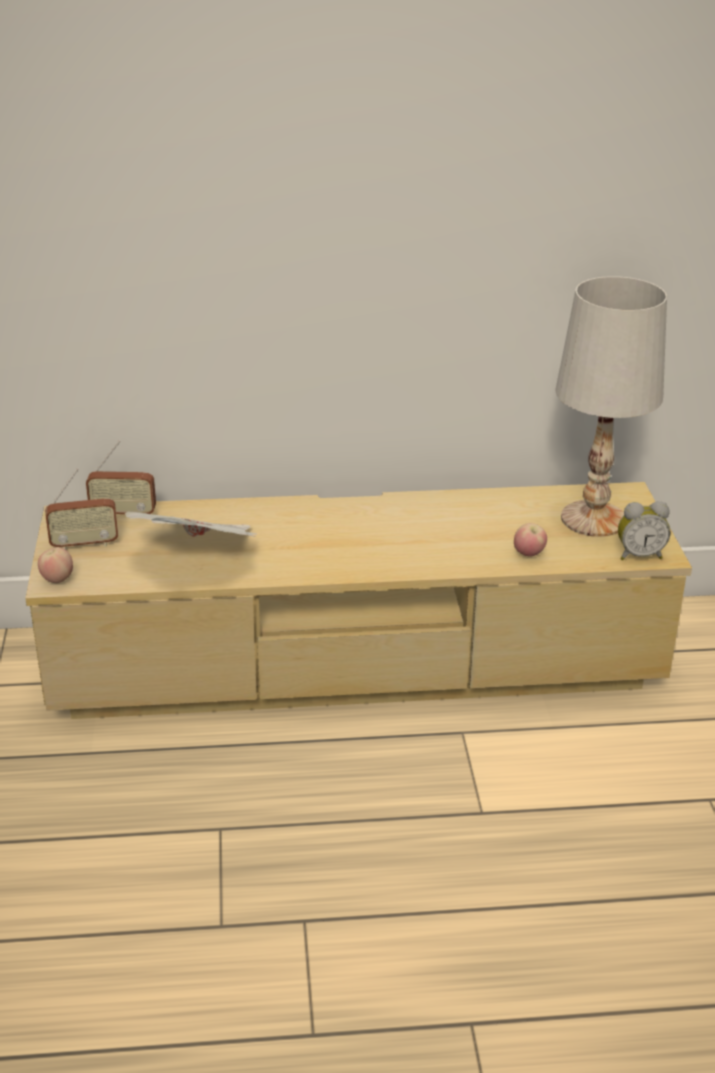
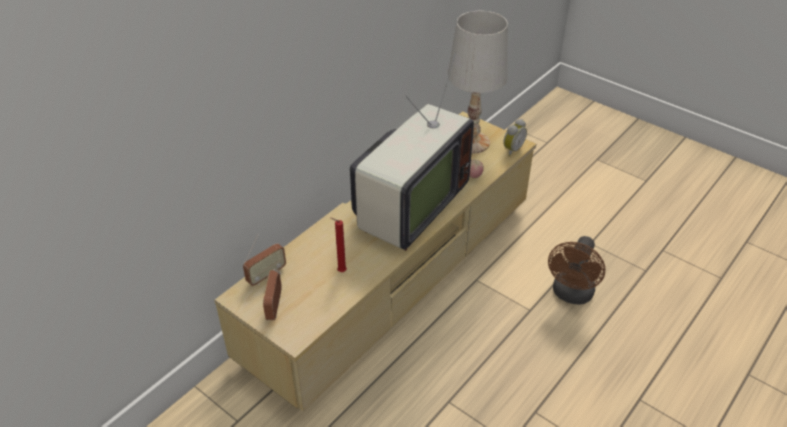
camera: 45 degrees left, 10 degrees up
apple [38,547,73,583] -> none
radio [45,468,118,550] -> radio turned 150 degrees clockwise [263,269,282,320]
newspaper [125,512,257,537] -> red candle [331,218,347,272]
none -> television [350,51,474,251]
none -> brown fan [548,236,605,305]

